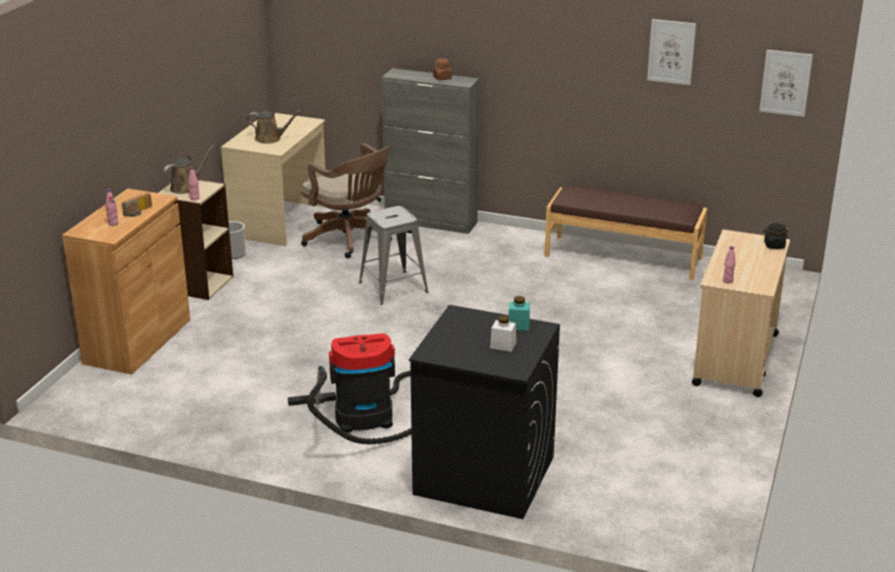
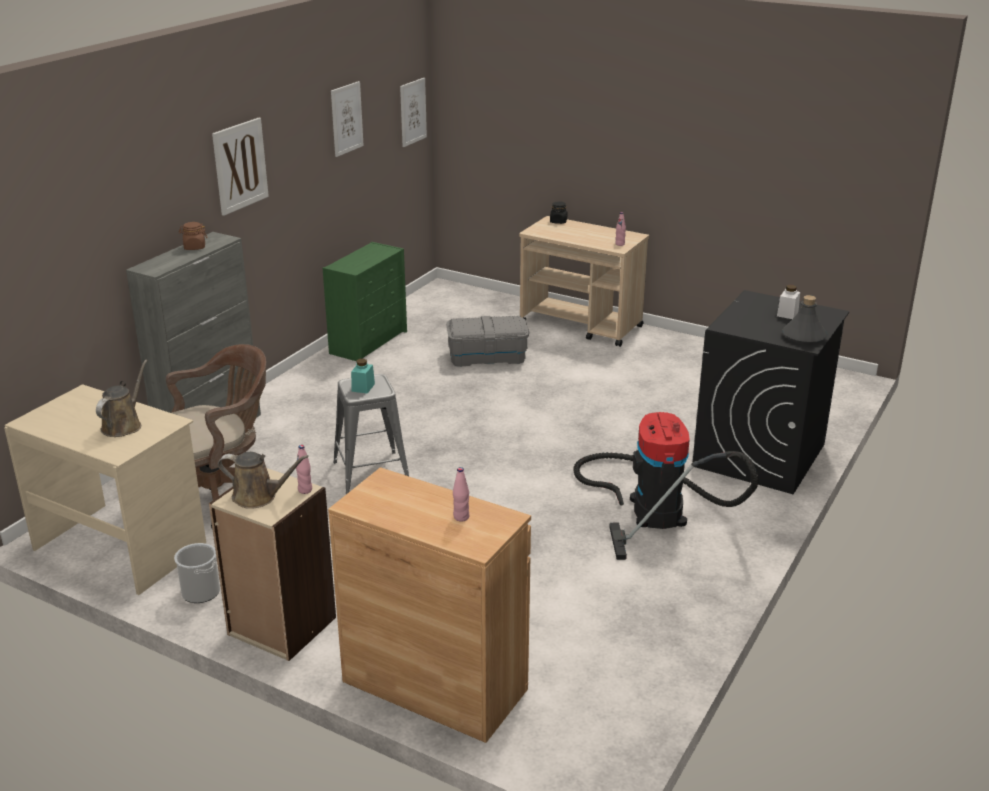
camera: 80 degrees left, 0 degrees up
radio [122,193,152,217] -> none
brown watering can [163,145,214,194] -> brown watering can turned 135 degrees clockwise [218,452,309,509]
turquoise jar [508,296,530,331] -> turquoise jar moved to [351,359,375,394]
brown bench [545,185,707,280] -> green dresser [323,242,407,361]
none -> picture [212,118,269,216]
none -> grey storage box [446,316,529,367]
none -> grey bottle [782,295,827,344]

